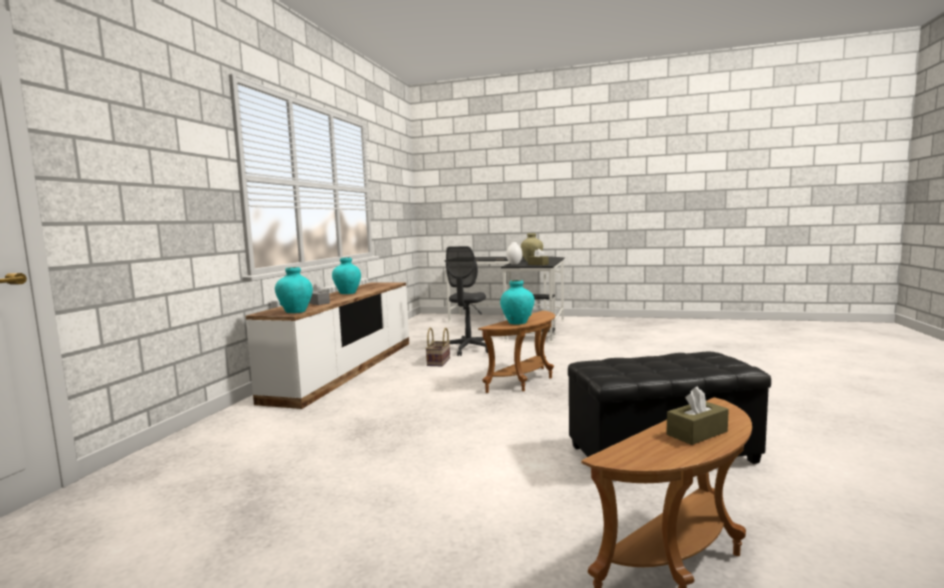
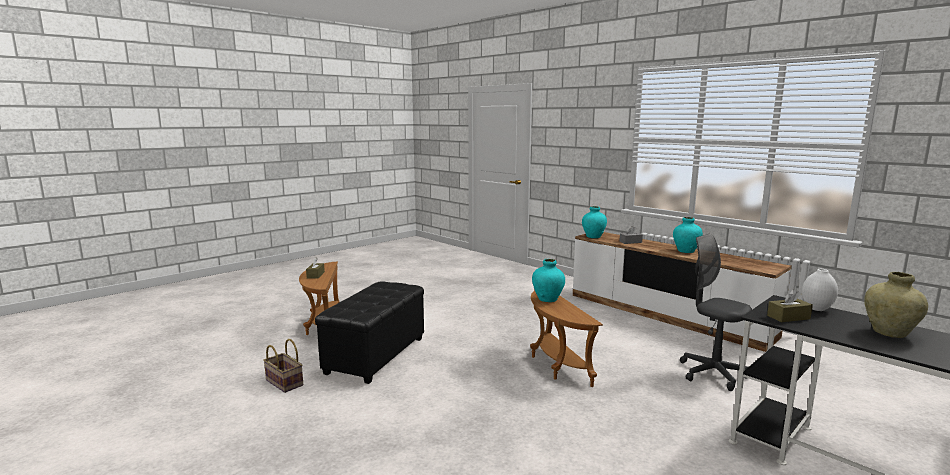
camera: 120 degrees right, 5 degrees up
basket [425,328,450,366] -> basket moved to [263,339,303,393]

